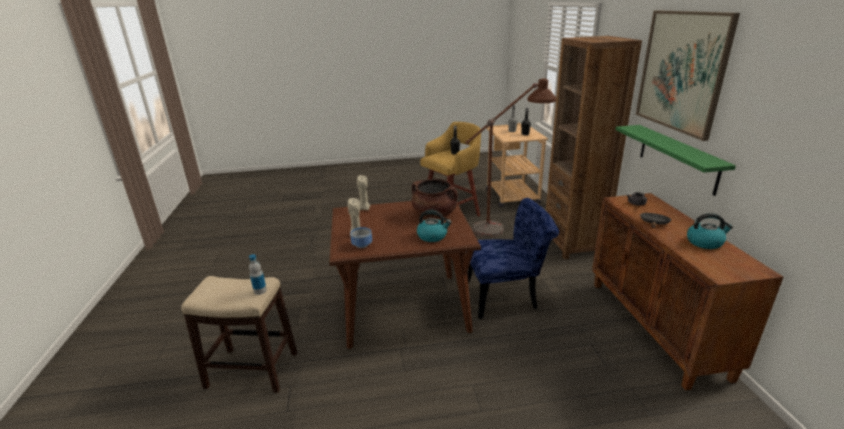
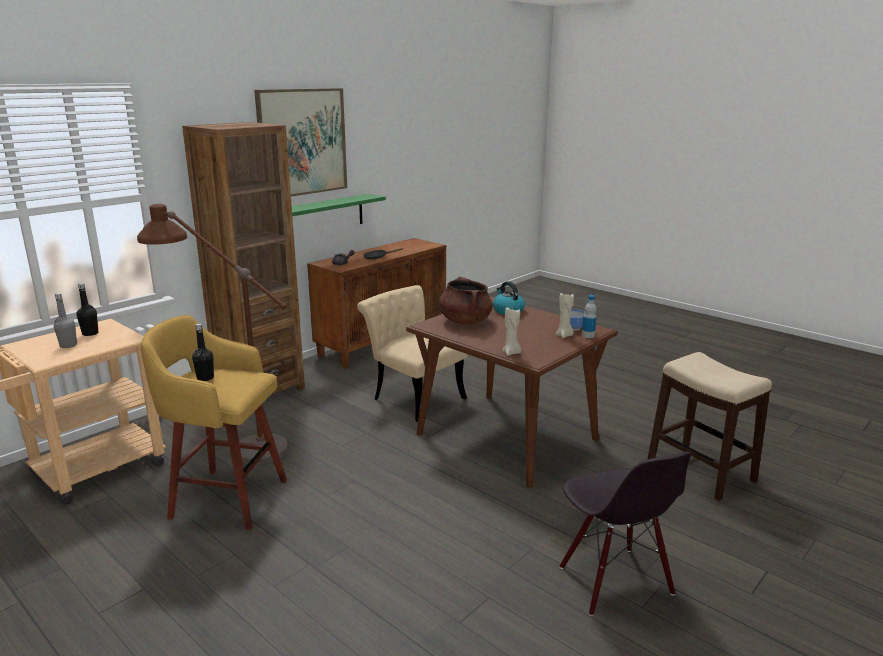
camera: 130 degrees left, 5 degrees down
bottle [249,254,267,295] -> bottle moved to [582,295,596,338]
blue chair [466,198,559,319] -> beige chair [357,285,467,422]
kettle [687,213,733,249] -> none
none -> black chair [559,452,692,616]

